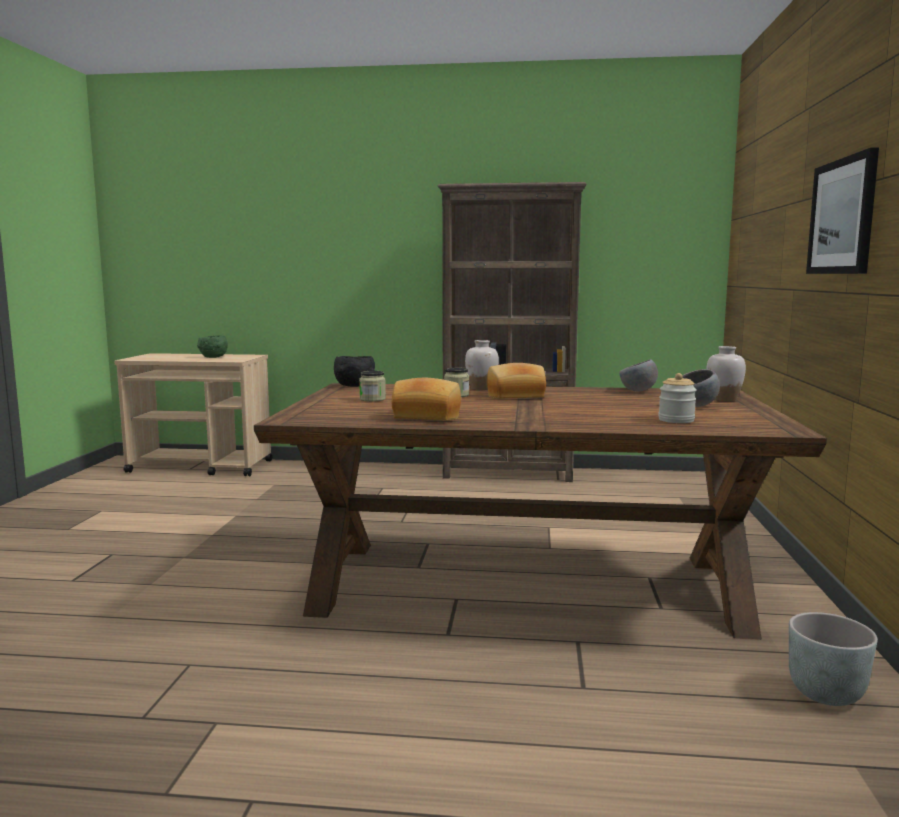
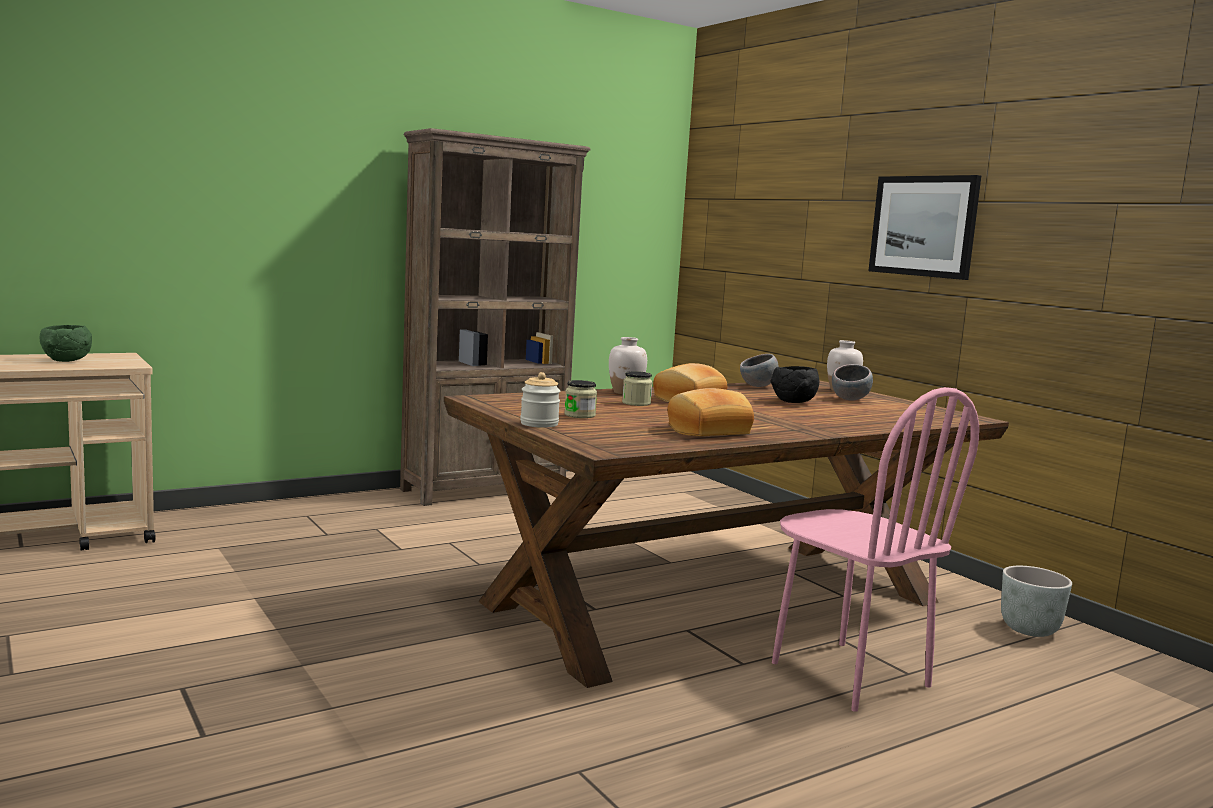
camera: 40 degrees left, 0 degrees up
black bowl [334,356,375,387] -> black bowl moved to [770,366,819,403]
jar [658,373,697,423] -> jar moved to [520,372,560,428]
none -> pink chair [772,387,979,712]

